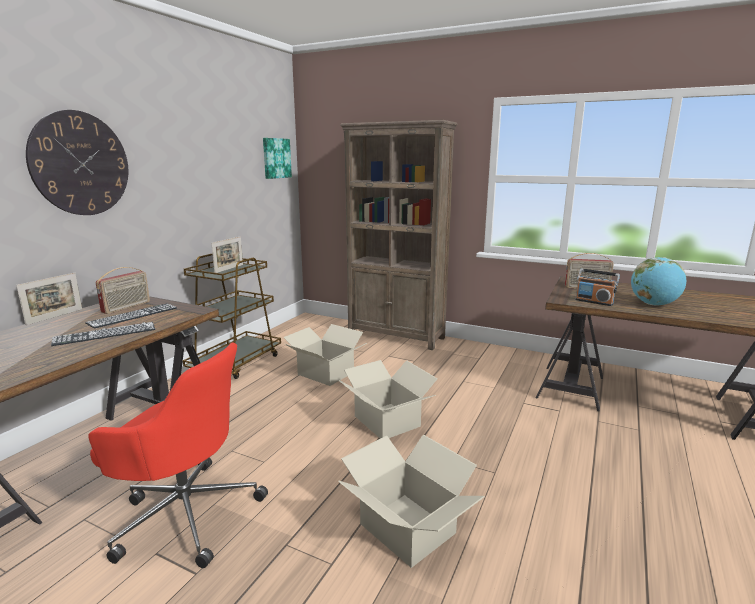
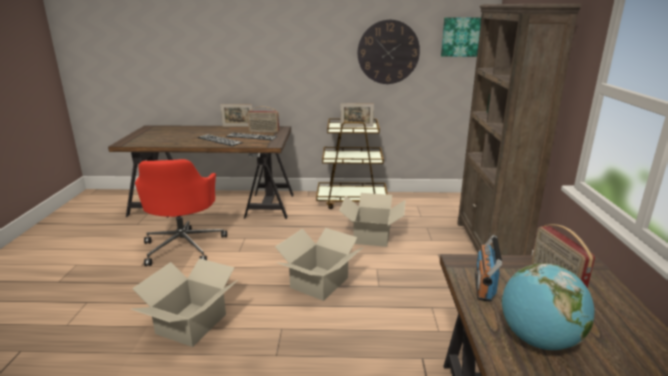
camera: 65 degrees right, 5 degrees up
wall clock [26,110,128,215] -> wall clock moved to [358,20,420,84]

